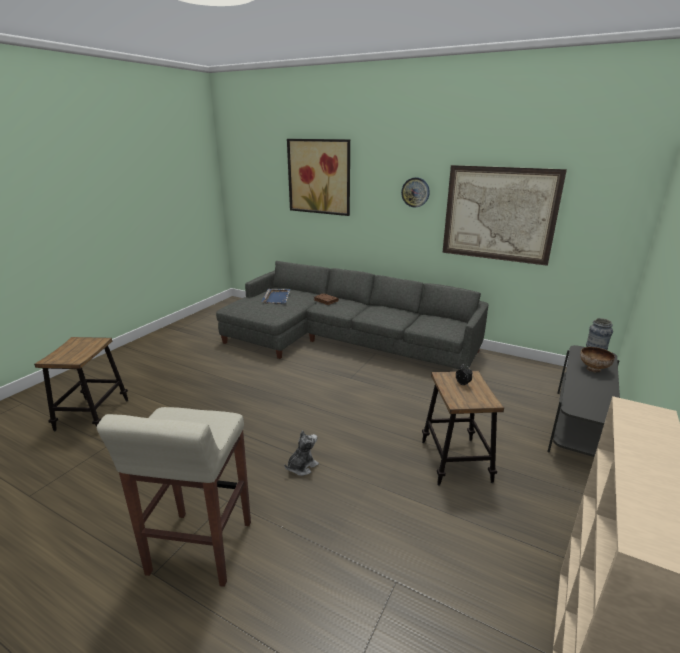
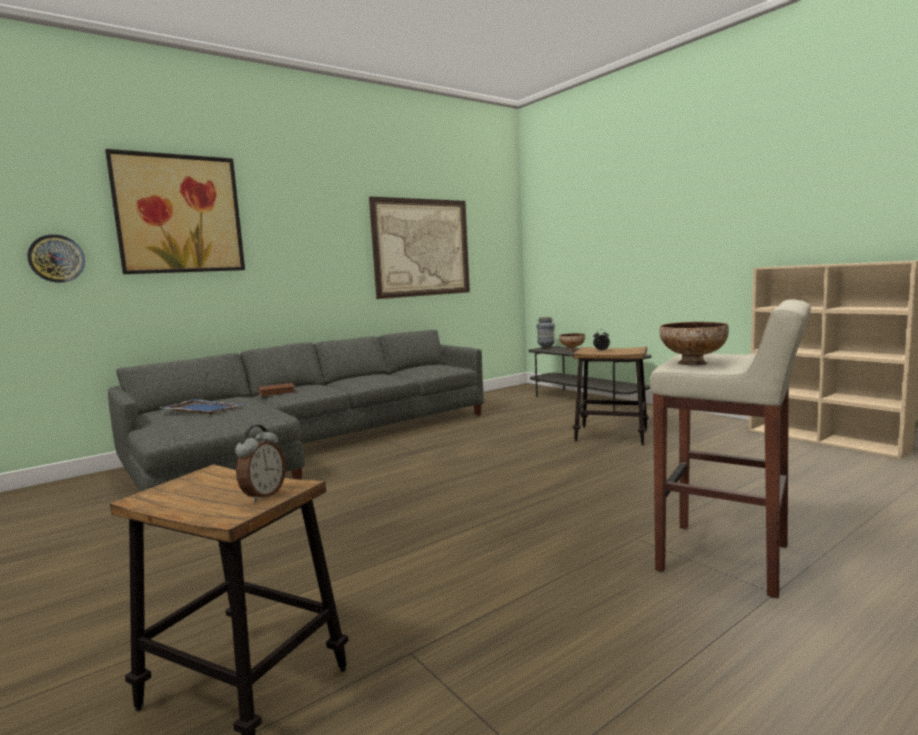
camera: 65 degrees left, 15 degrees down
plush toy [284,430,319,476] -> none
wall clock [401,177,430,208] -> wall clock moved to [27,235,85,283]
none -> alarm clock [235,425,286,502]
none -> bowl [660,322,729,366]

